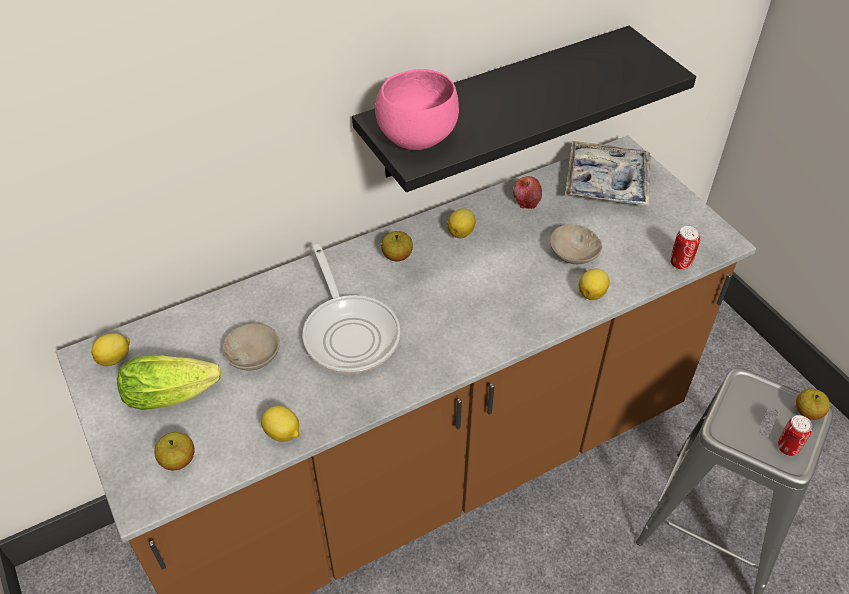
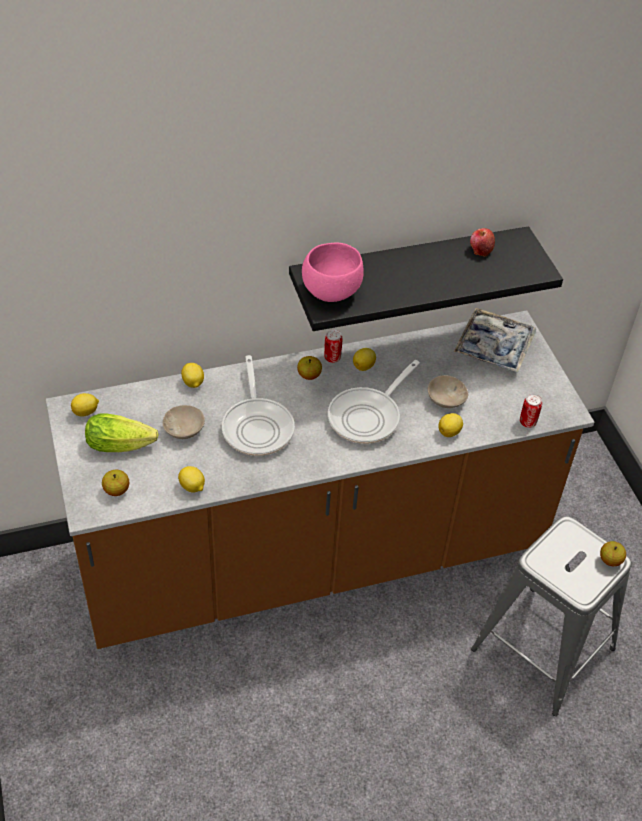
camera: 10 degrees right, 0 degrees up
apple [513,176,542,209] -> apple moved to [470,228,495,257]
can [778,415,812,456] -> can moved to [324,330,342,363]
none -> lemon [181,363,204,388]
none -> frying pan [328,360,420,444]

